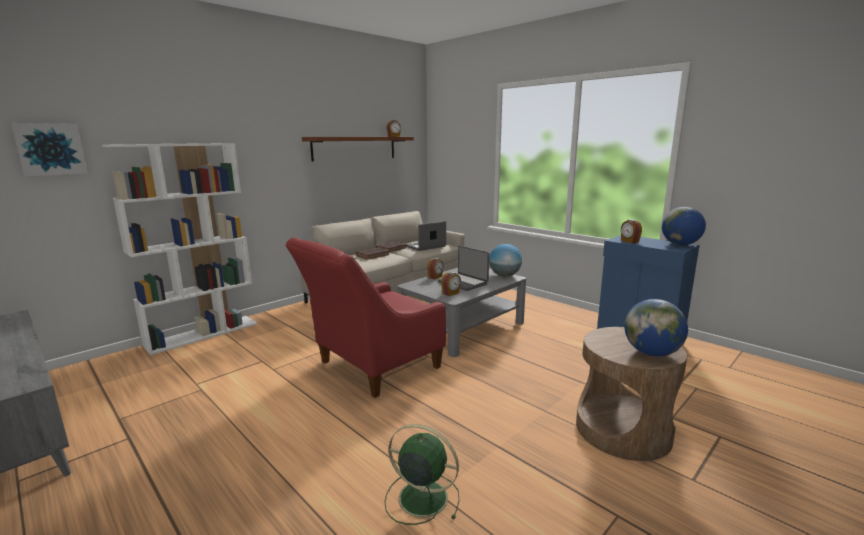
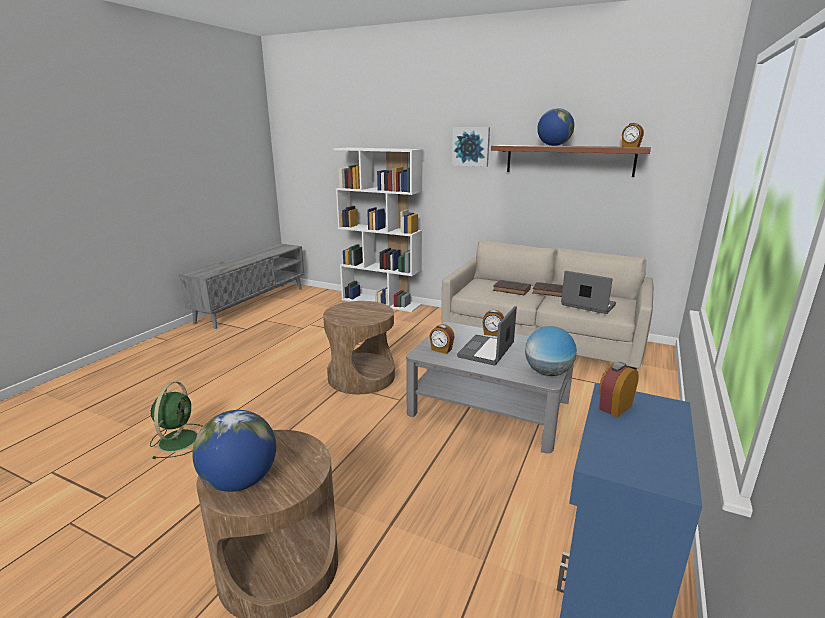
camera: 70 degrees right, 5 degrees up
picture [11,123,88,176] -> picture moved to [452,127,490,167]
red armchair [286,238,446,398] -> brown side table [323,301,395,394]
globe [662,207,706,245] -> globe moved to [537,108,574,146]

